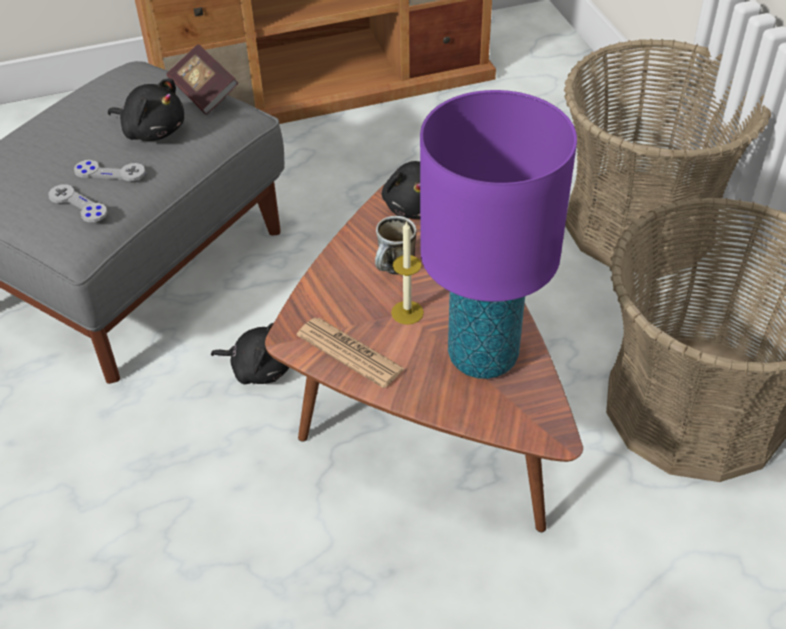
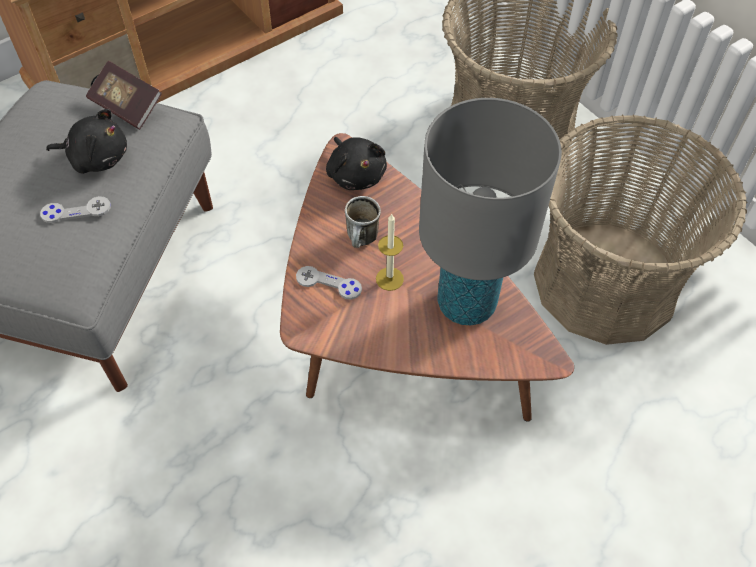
camera: 20 degrees left, 10 degrees up
grey game controller [48,184,107,222] -> grey game controller moved to [296,266,362,300]
black plush toy [211,323,290,384] -> none
newspaper [297,318,405,388] -> none
purple table lamp [420,90,577,379] -> grey table lamp [419,98,562,326]

